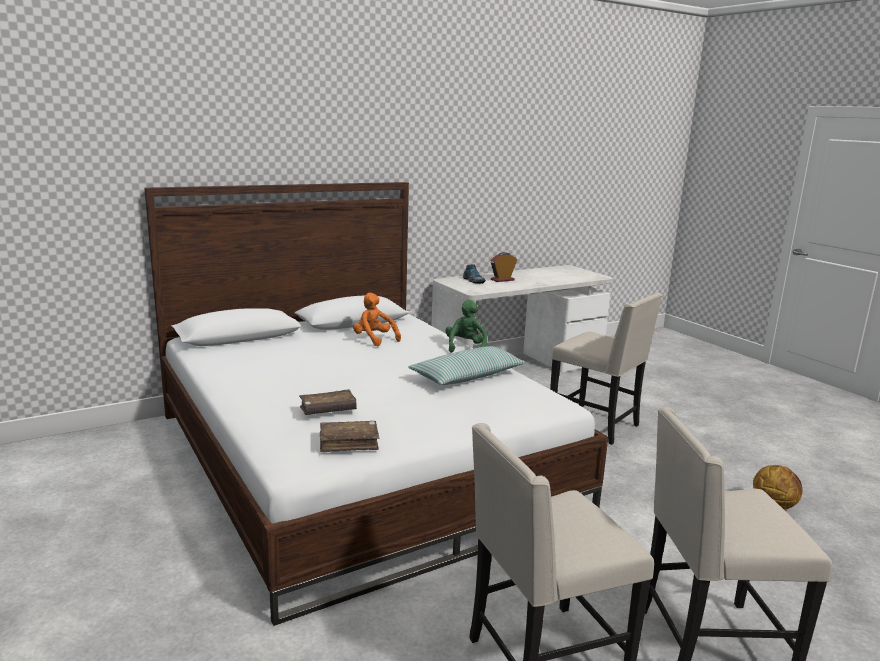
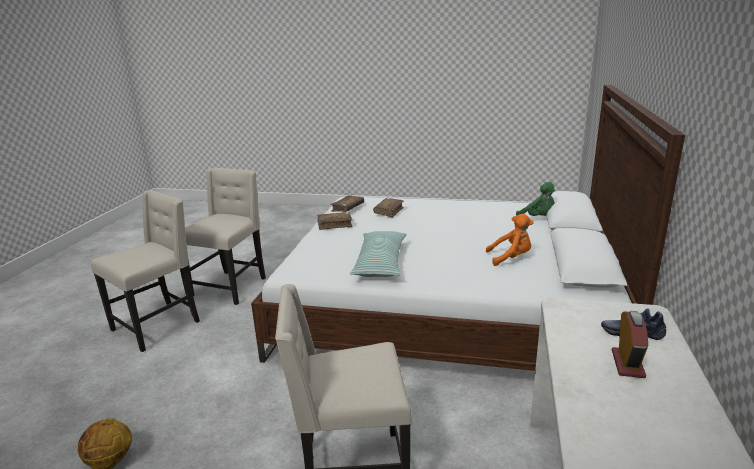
camera: 135 degrees right, 5 degrees up
green plush toy [445,300,487,353] -> green plush toy moved to [516,182,555,216]
none -> brown book [317,212,352,230]

